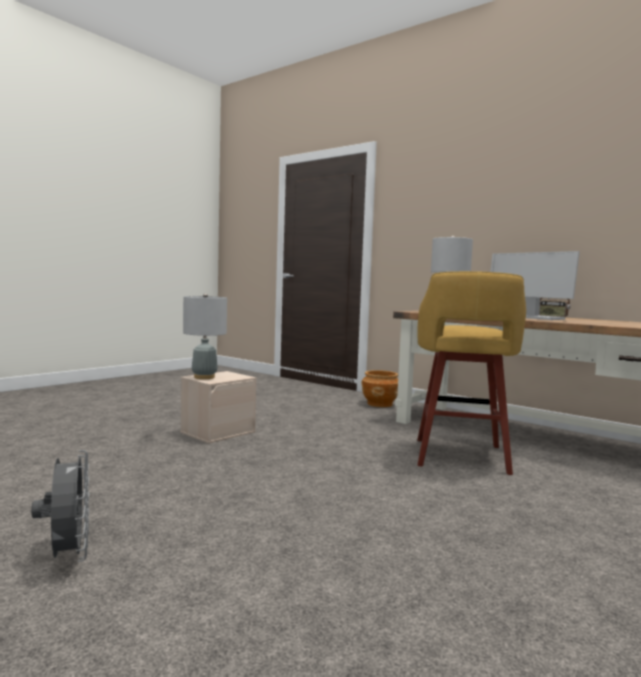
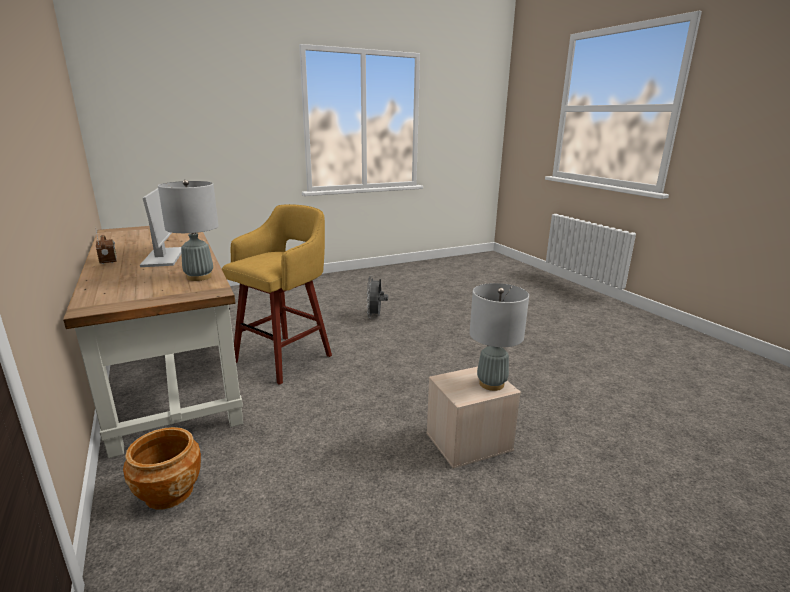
camera: 155 degrees left, 15 degrees up
grey fan [31,450,89,562] -> grey fan moved to [367,276,388,318]

